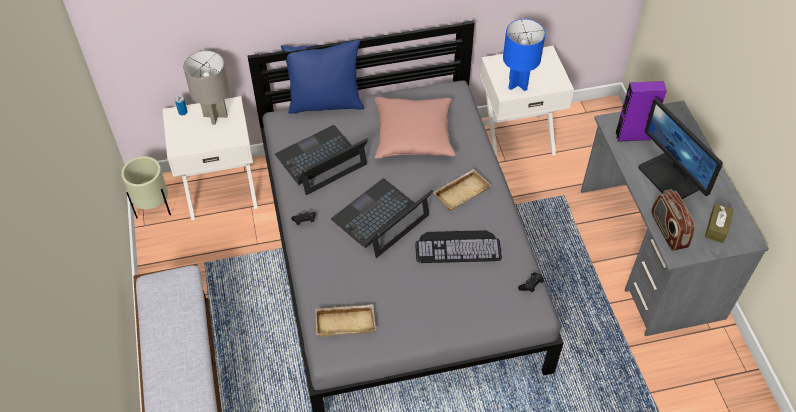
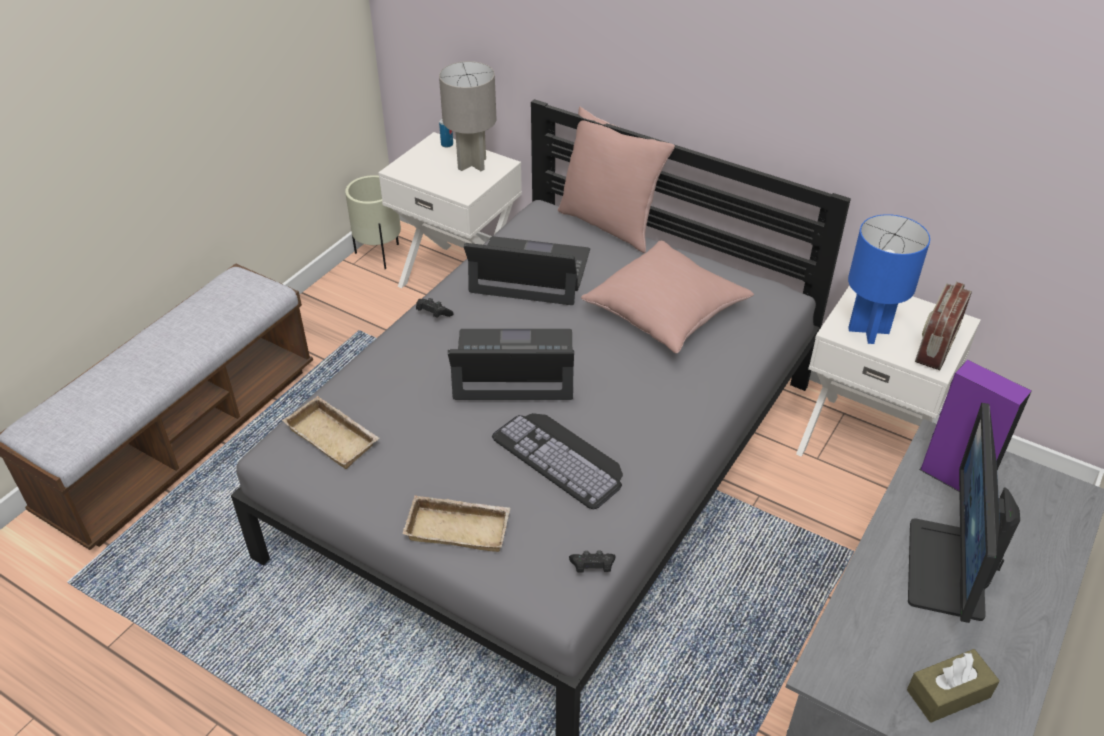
camera: 45 degrees right, 10 degrees down
blue pillow [281,40,364,114] -> pink pillow [558,107,675,253]
beige tray [433,169,491,211] -> beige tray moved to [403,495,511,552]
radio [651,189,695,251] -> radio moved to [915,282,972,370]

